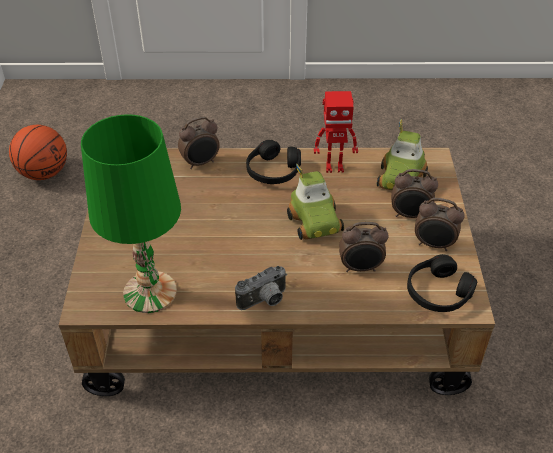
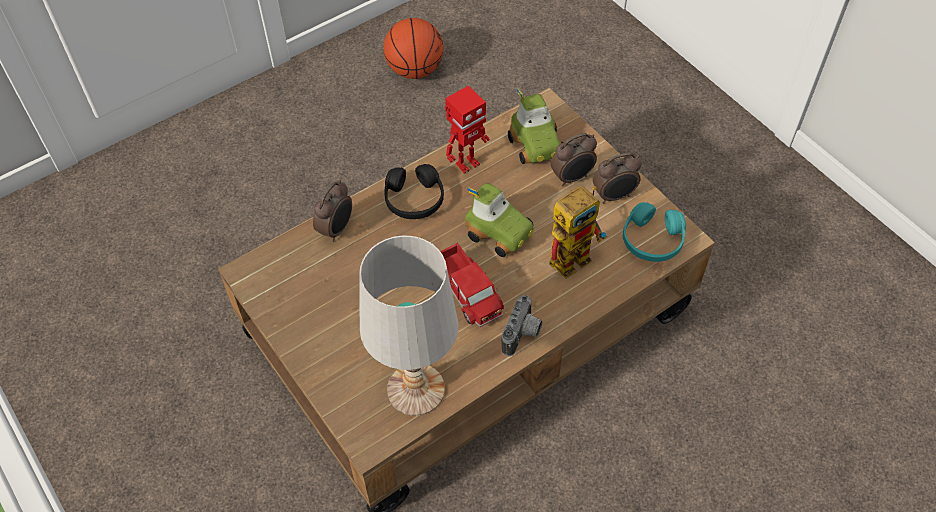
camera: 35 degrees left, 10 degrees up
basketball [9,125,67,180] -> basketball moved to [384,18,444,79]
green table lamp [81,114,181,313] -> white table lamp [359,236,459,416]
alarm clock [339,222,389,272] -> toy robot [549,185,607,279]
black headphones [407,254,477,312] -> turquoise headphones [623,202,686,262]
none -> toy truck [440,243,504,327]

